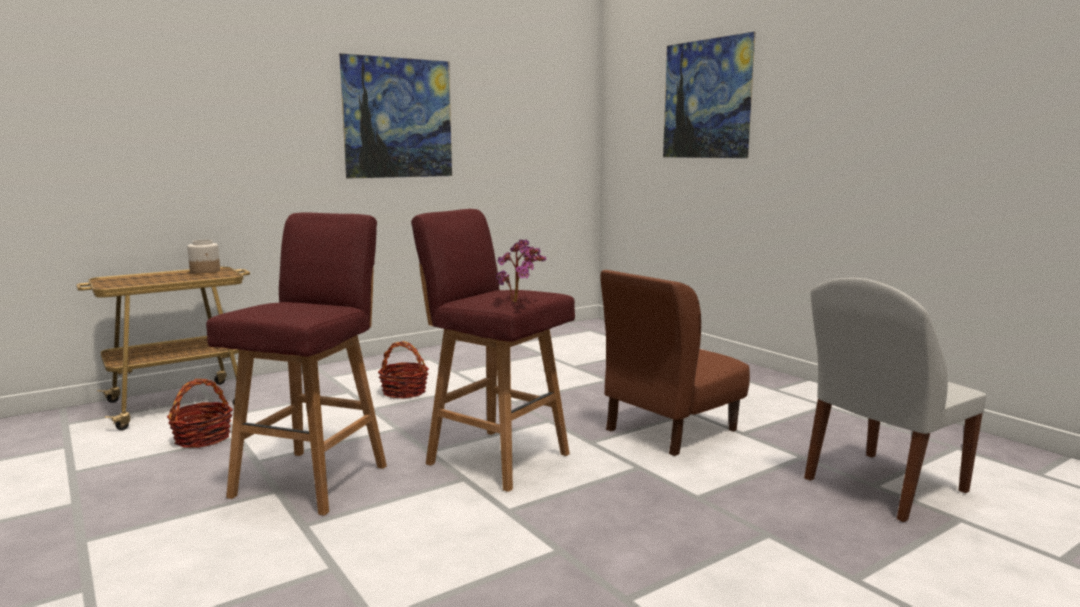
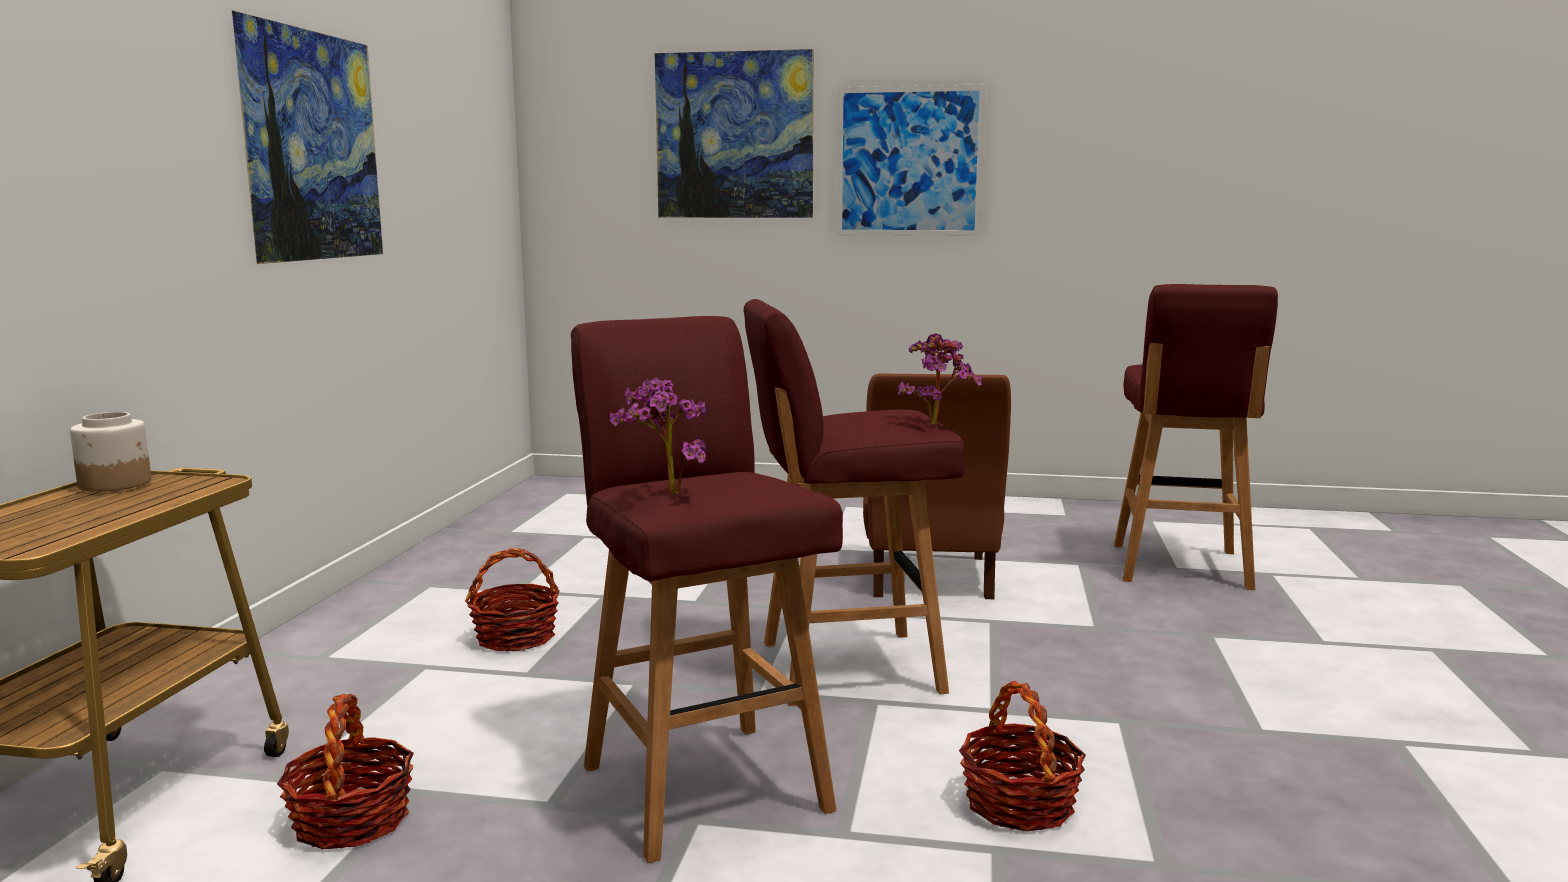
camera: 45 degrees left, 0 degrees up
white chair [804,278,986,522] -> red stool [1114,284,1278,590]
none -> potted plant [610,378,706,495]
none -> picture [836,85,986,236]
none -> basket [959,681,1086,832]

